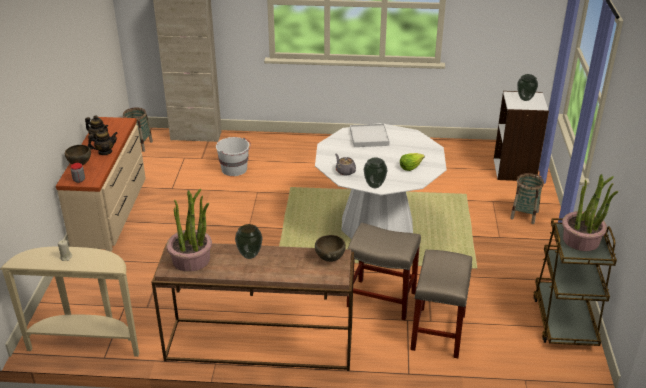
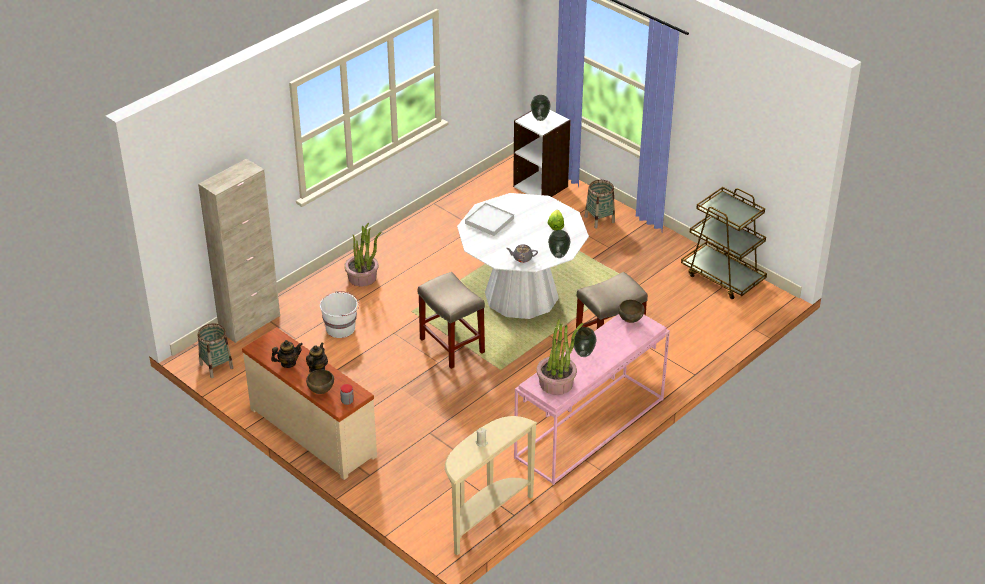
camera: 50 degrees left, 5 degrees up
brown console table [152,243,354,371] -> pink console table [514,314,670,485]
beige stool [410,249,472,358] -> beige stool moved to [418,272,485,369]
potted plant [562,174,618,251] -> potted plant moved to [344,223,382,286]

